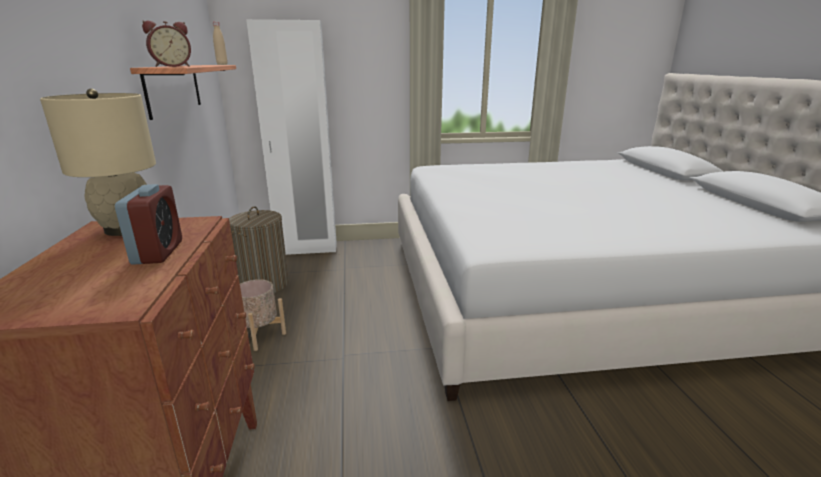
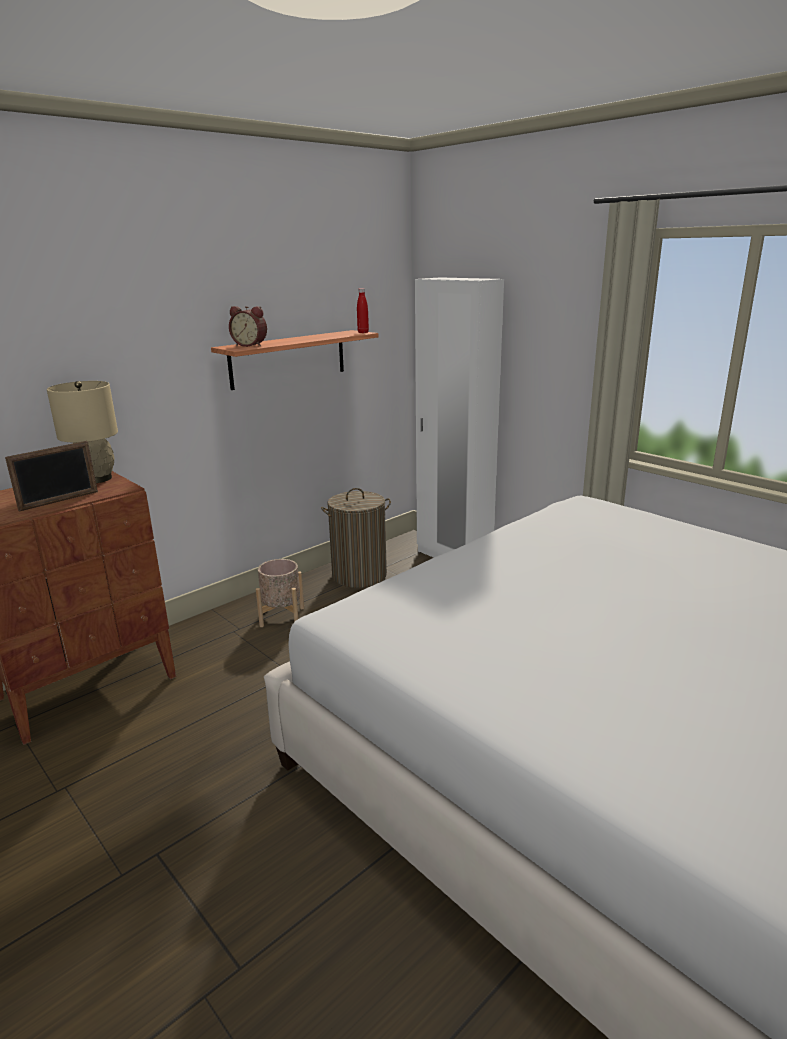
camera: 55 degrees right, 0 degrees up
alarm clock [115,184,182,265] -> picture frame [5,441,98,512]
beige bottle [213,22,227,65] -> red bottle [357,288,369,333]

